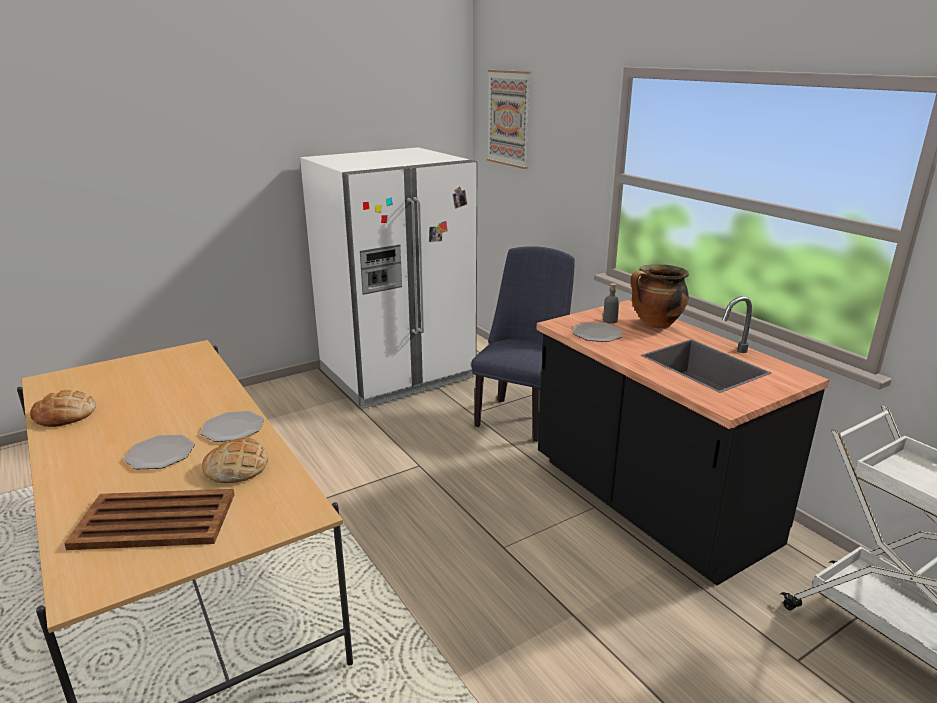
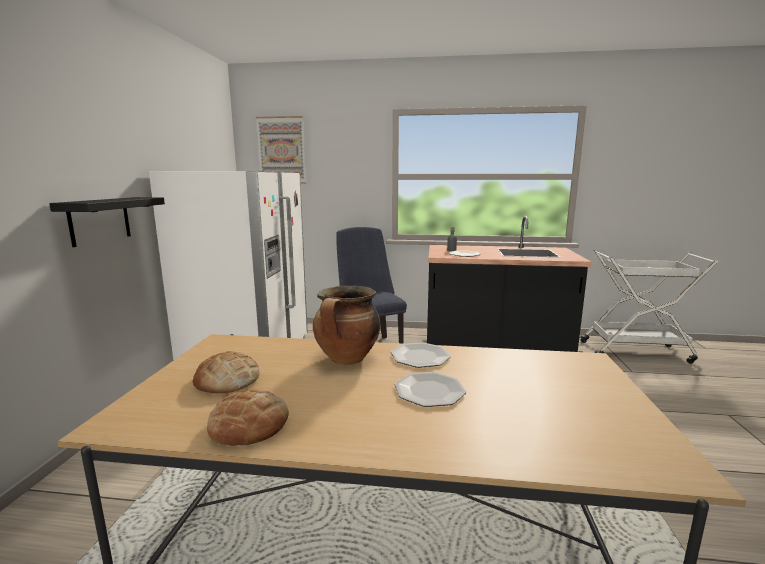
camera: 50 degrees left, 10 degrees down
brown tray [64,489,235,550] -> none
bread [202,437,269,483] -> bread moved to [193,351,260,393]
cooking pot [630,264,689,329] -> cooking pot moved to [313,286,380,365]
none -> black shelf [49,197,165,247]

